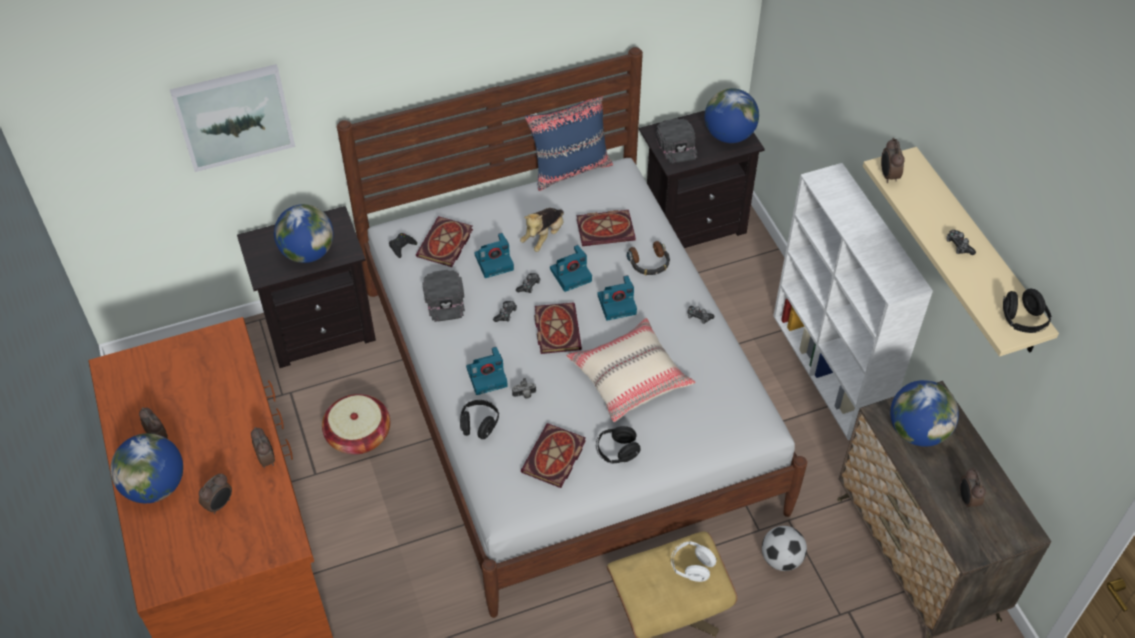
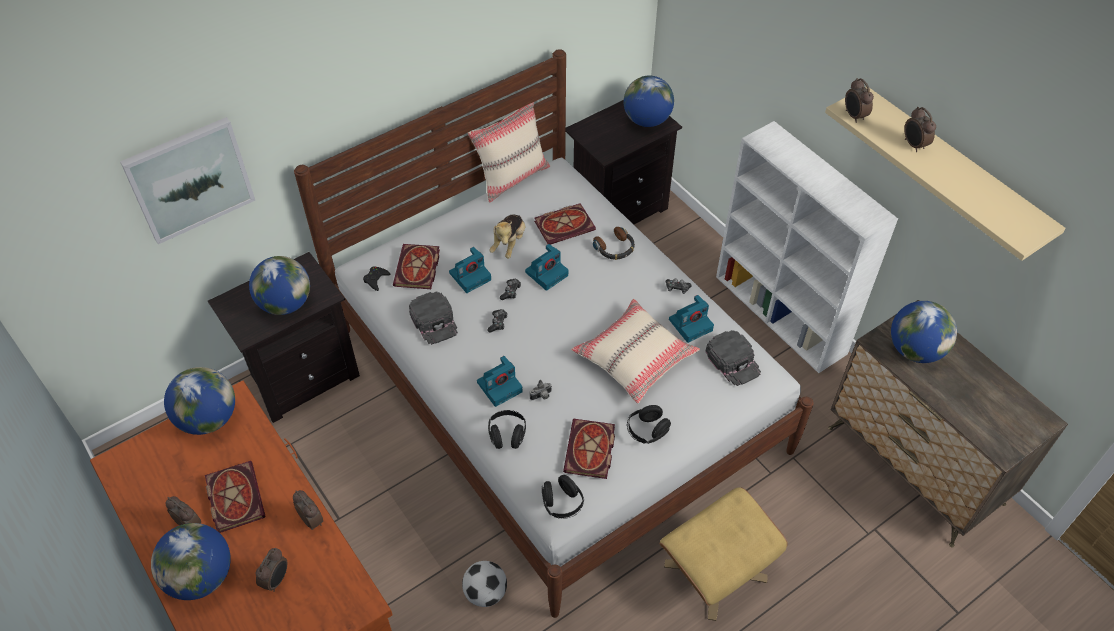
camera: 15 degrees left, 0 degrees up
basket [322,394,390,455] -> none
blue pillow [525,96,613,191] -> beige pillow [468,102,550,203]
book [534,302,582,354] -> book moved to [205,461,266,533]
camera [597,275,637,321] -> camera moved to [669,295,714,343]
black cap [656,118,697,164] -> black cap moved to [705,330,761,386]
white headphones [671,541,717,582] -> none
football [762,526,807,571] -> football moved to [462,561,507,607]
game controller [947,230,976,255] -> none
alarm clock [960,468,986,509] -> alarm clock moved to [904,107,936,152]
black headphones [1003,289,1052,333] -> black headphones moved to [542,475,584,519]
none -> globe [164,367,235,435]

